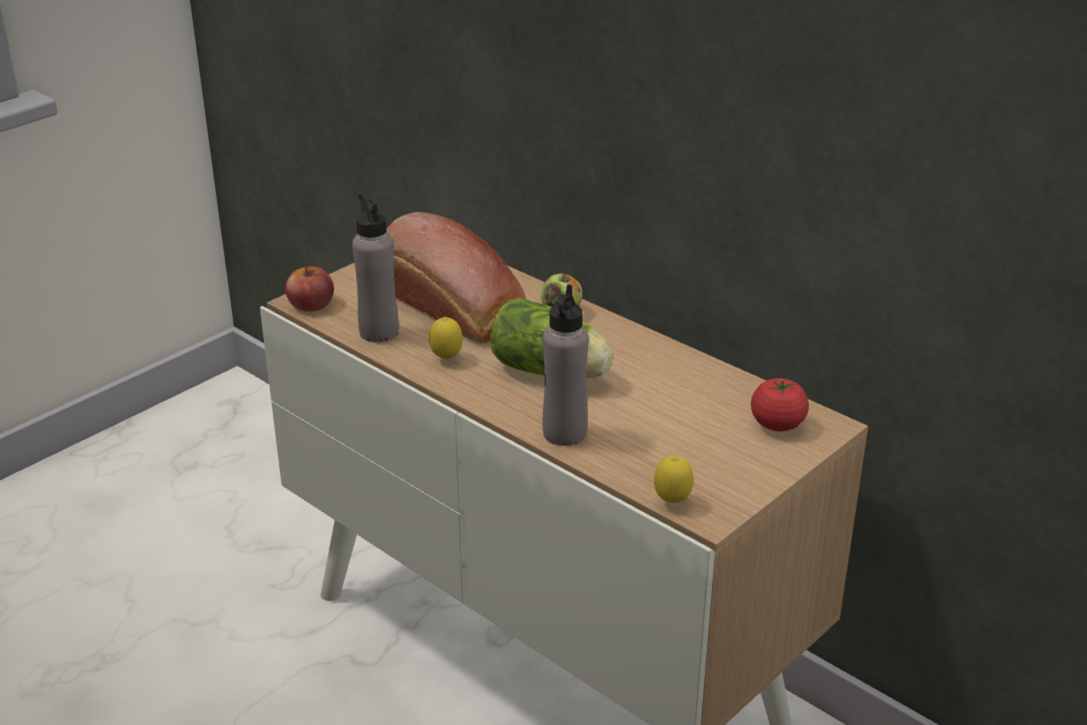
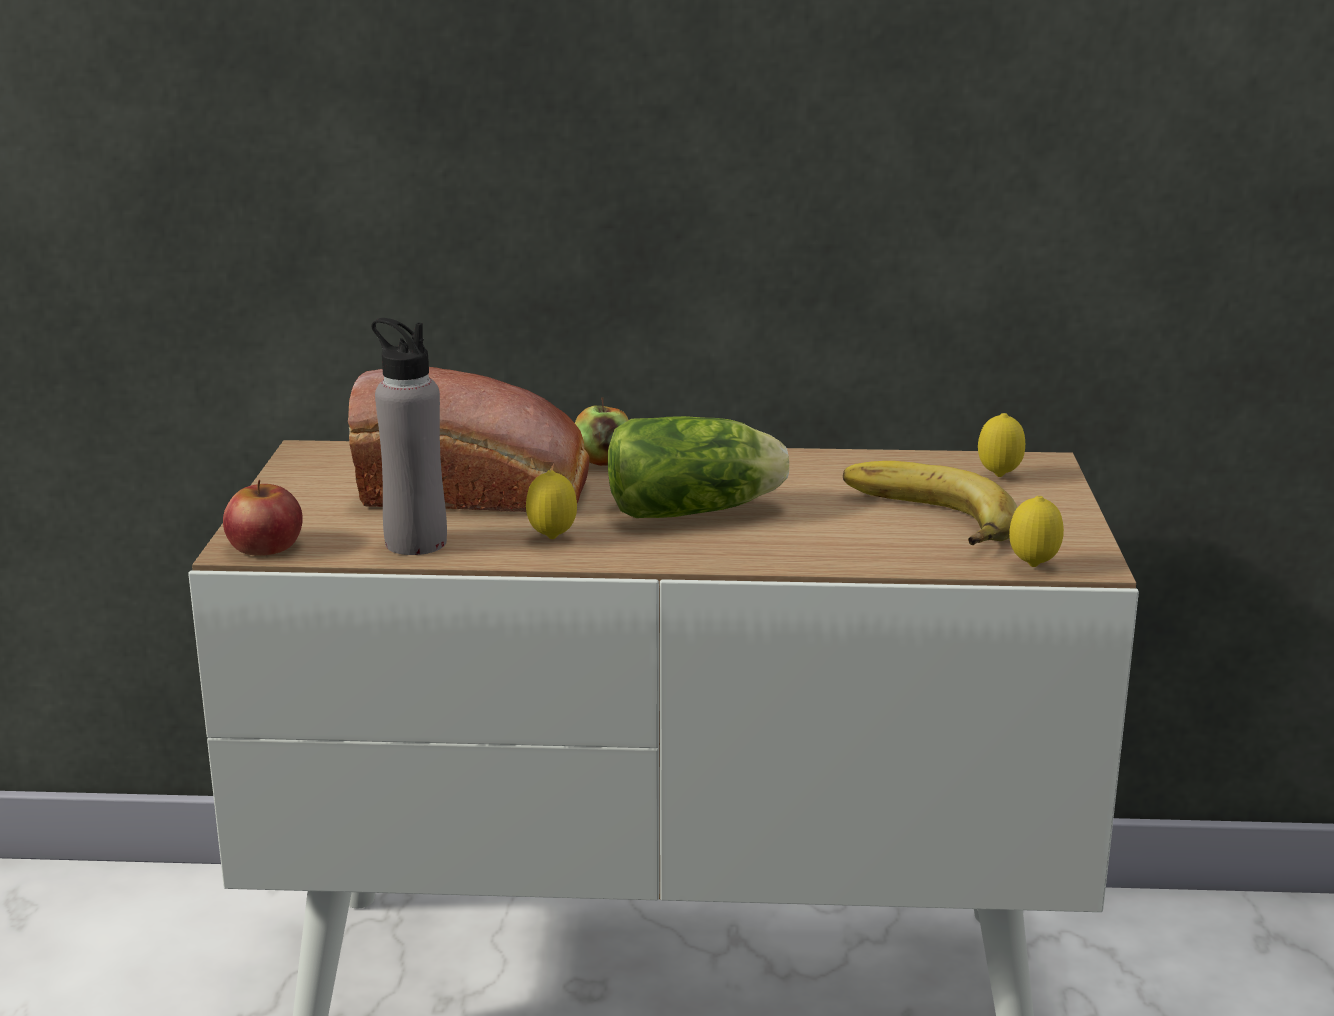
camera: 40 degrees left, 10 degrees down
grey bottle [543,284,589,446] -> none
tomato [751,377,809,431] -> lemon [978,413,1025,477]
none -> banana [843,461,1018,545]

